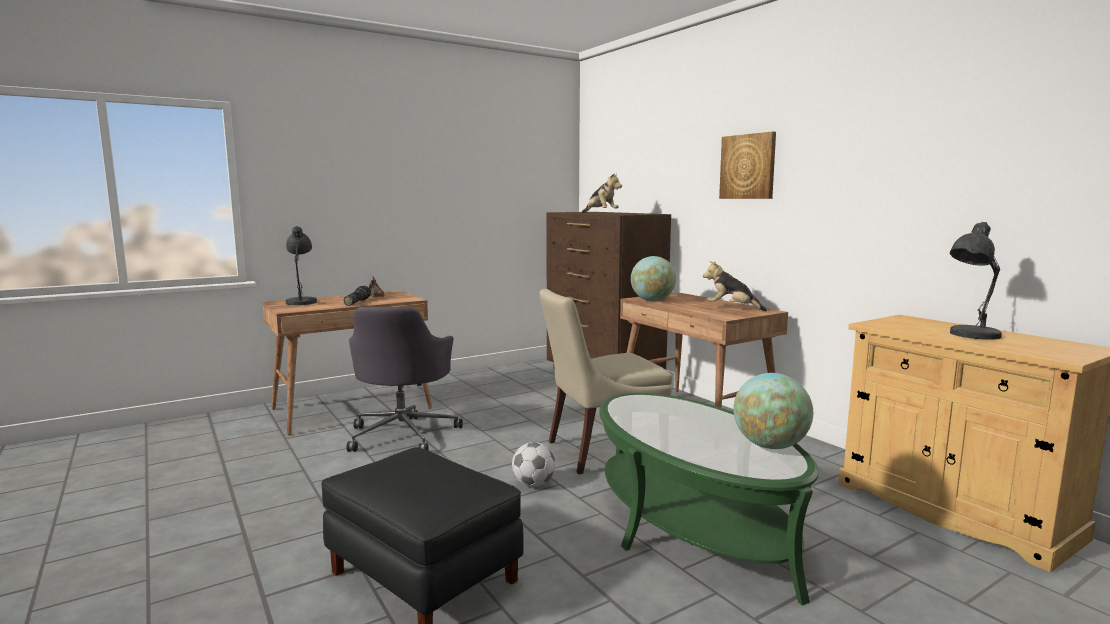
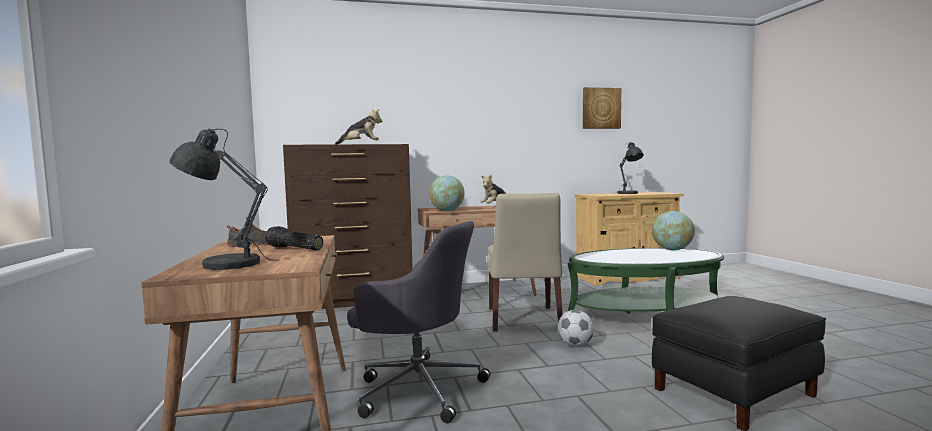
camera: 70 degrees left, 5 degrees down
picture [719,131,776,199] -> picture moved to [583,87,621,129]

